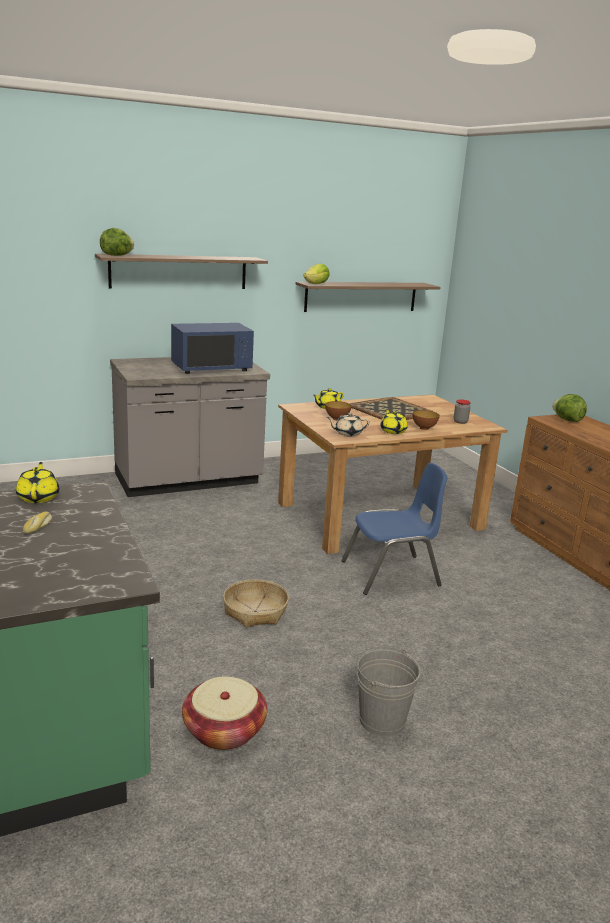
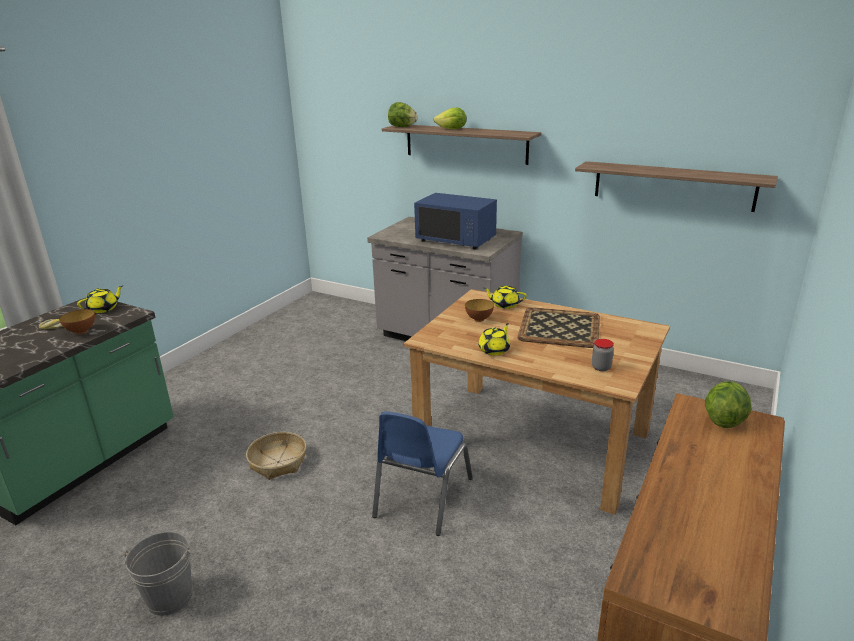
camera: 55 degrees right, 5 degrees up
basket [182,676,267,750] -> none
lettuce [303,264,330,284] -> lettuce moved to [433,108,467,129]
beige teapot [327,413,370,437] -> none
blue chair [341,463,447,595] -> blue chair turned 75 degrees clockwise [372,411,473,536]
bowl [412,410,440,430] -> bowl moved to [59,309,95,334]

